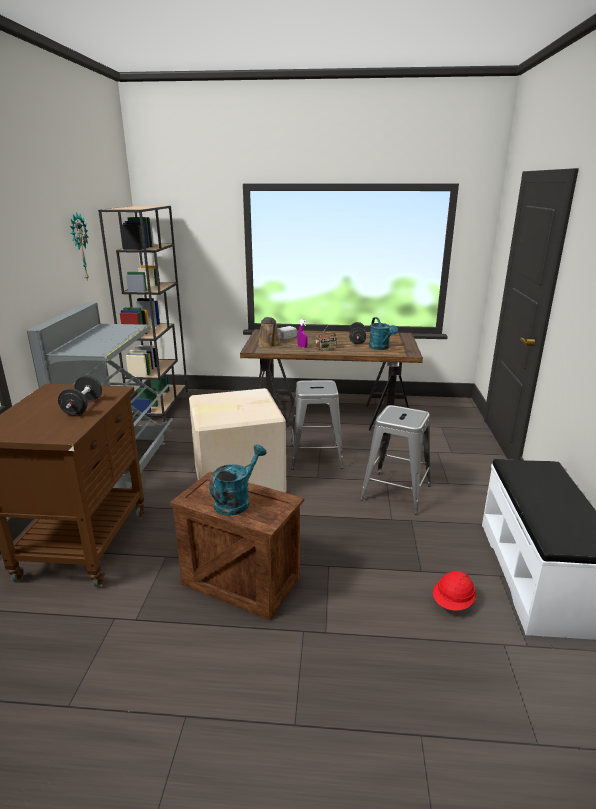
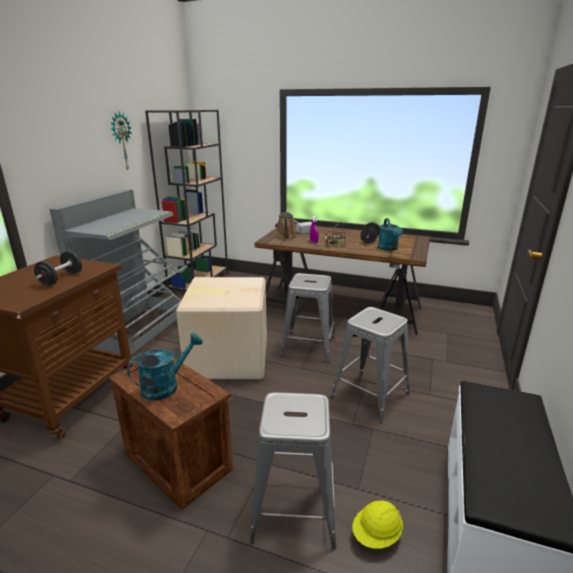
camera: 15 degrees right, 0 degrees up
red hard hat [433,571,476,610] -> yellow hard hat [352,500,403,549]
none -> grey stool [249,392,337,549]

